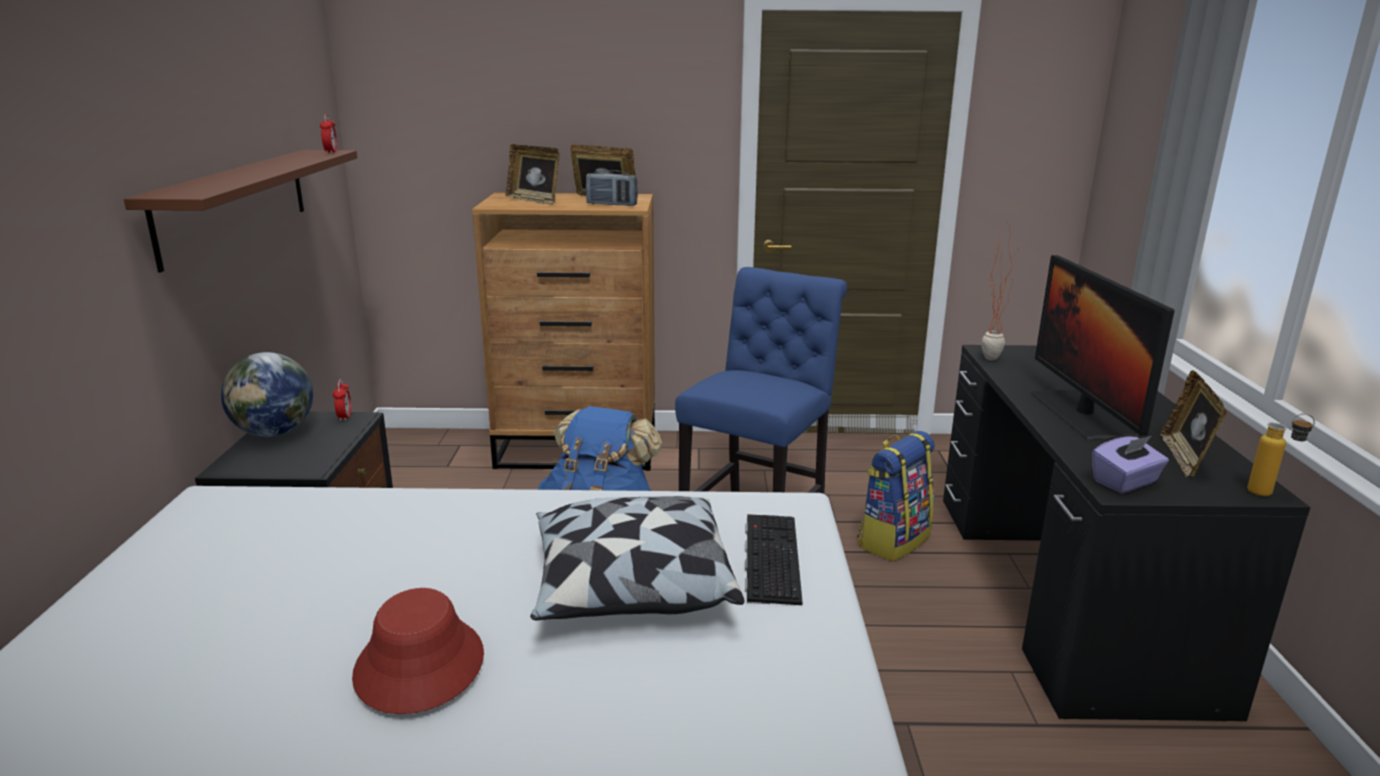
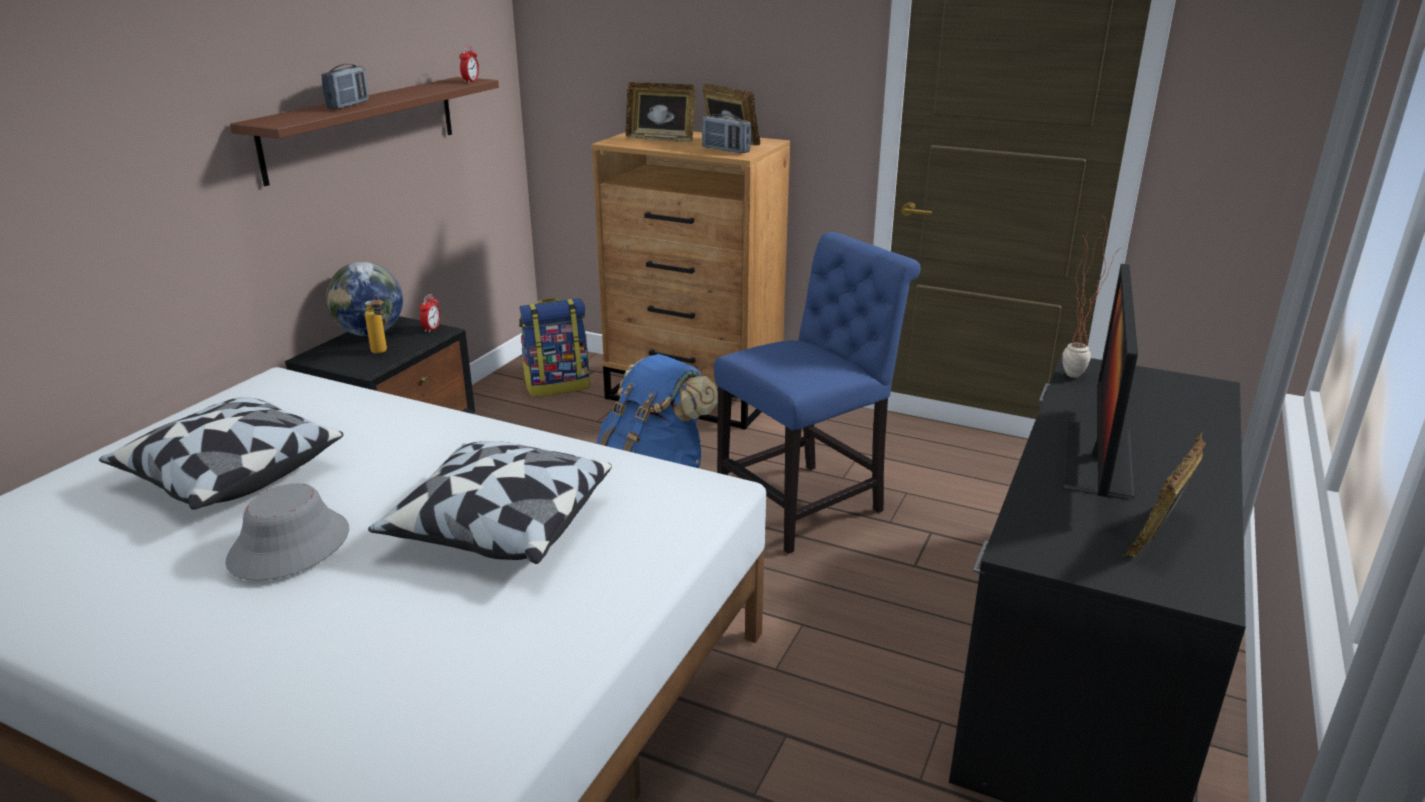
camera: 25 degrees right, 5 degrees up
red hat [352,588,484,714] -> grey hat [225,483,349,581]
picture frame [506,144,560,205] -> picture frame turned 45 degrees counterclockwise [625,82,695,142]
keyboard [745,514,803,605] -> none
backpack [857,431,934,561] -> backpack moved to [519,298,590,397]
purple tissue box [1092,436,1169,493] -> none
bottle [1247,414,1315,496] -> bottle moved to [365,295,387,353]
none -> pillow [99,397,343,510]
none -> radio [321,64,369,109]

